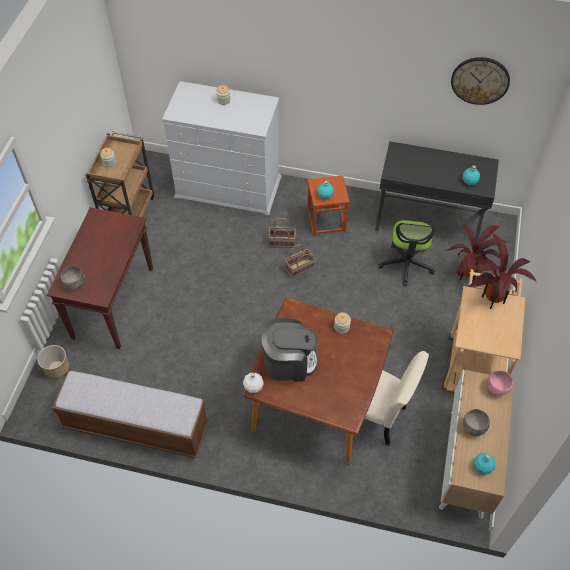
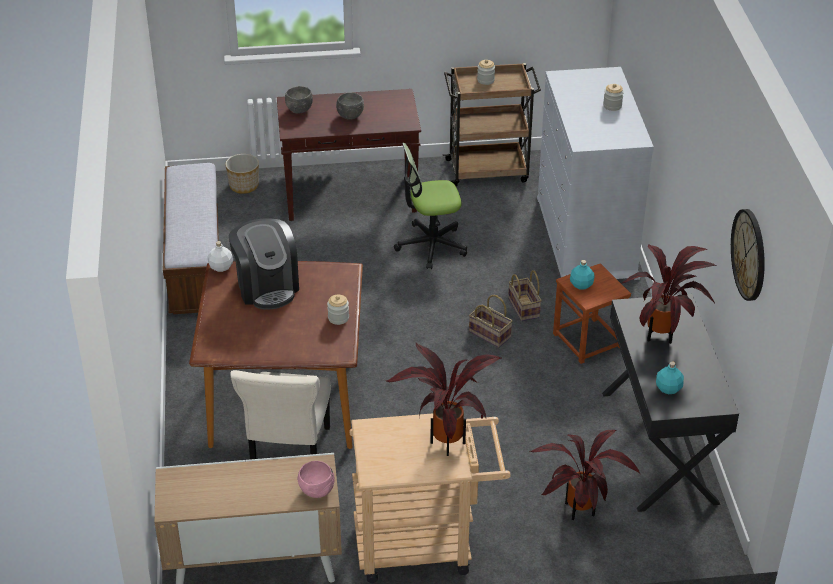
camera: 70 degrees right, 15 degrees down
office chair [378,220,435,286] -> office chair moved to [394,143,467,269]
grey bowl [463,409,490,436] -> grey bowl moved to [336,93,364,120]
turquoise bottle [474,453,495,475] -> none
none -> potted plant [621,245,716,344]

